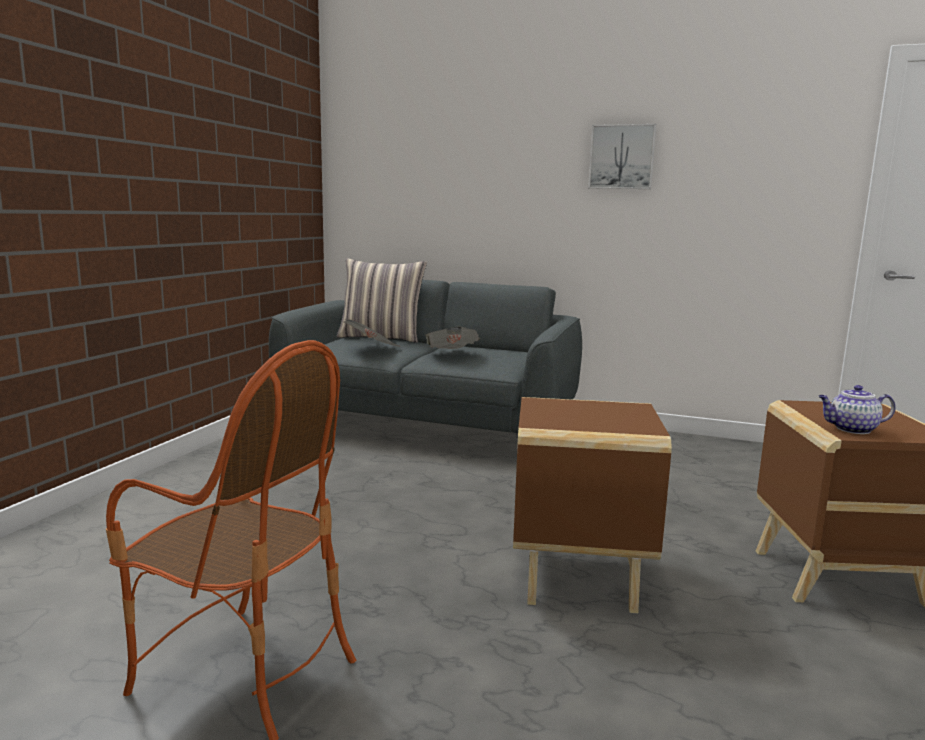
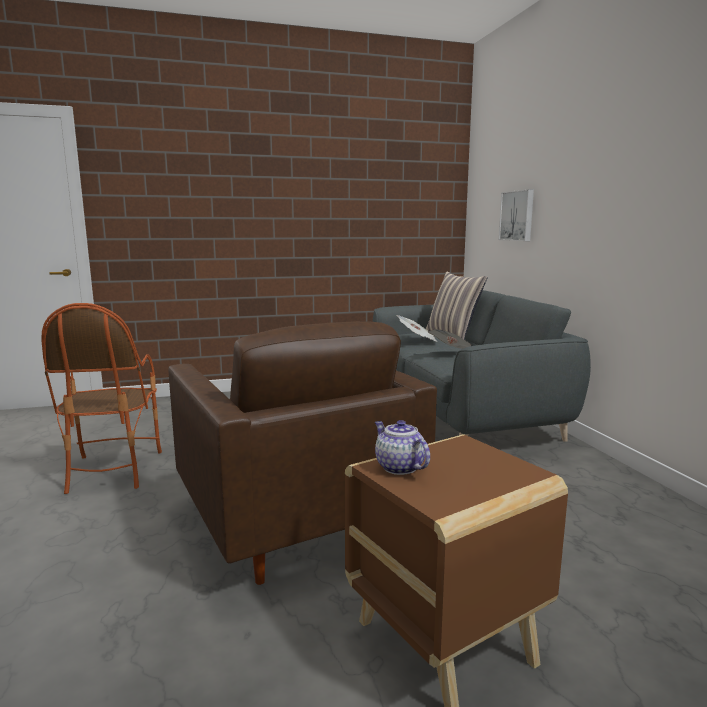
camera: 55 degrees right, 0 degrees up
brown side table [513,397,672,613] -> brown armchair [168,321,437,585]
picture [588,124,656,189] -> picture moved to [499,189,534,241]

